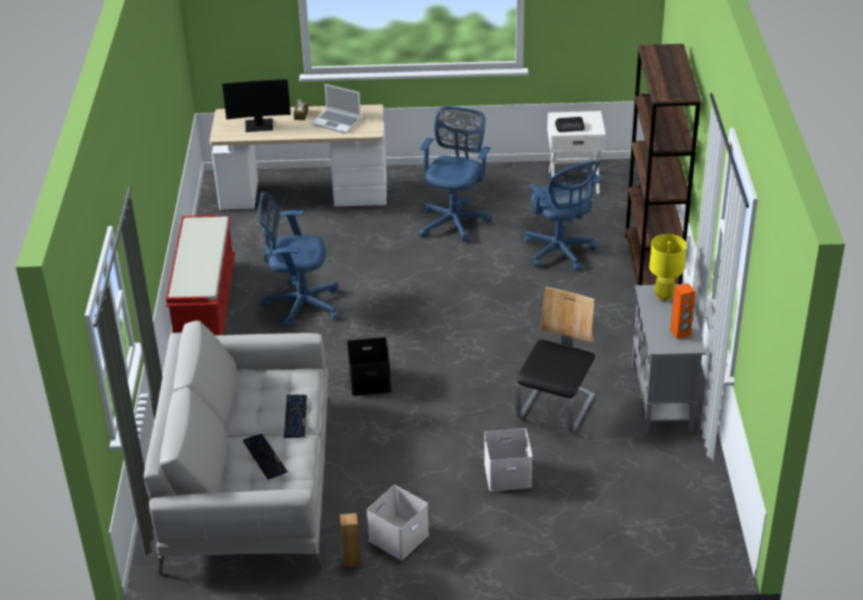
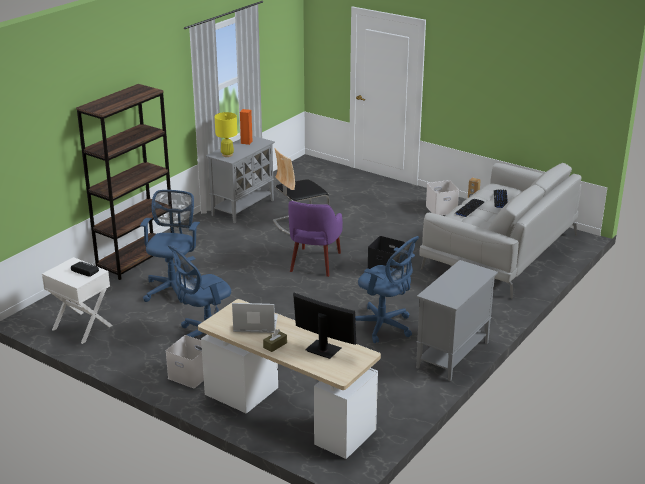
camera: 145 degrees left, 10 degrees down
red bench [166,215,235,335] -> grey cabinet [416,260,498,381]
laptop [312,84,361,134] -> laptop turned 60 degrees counterclockwise [232,303,278,333]
white storage box [484,428,532,491] -> white storage box moved to [166,335,204,388]
none -> purple armchair [288,201,343,277]

